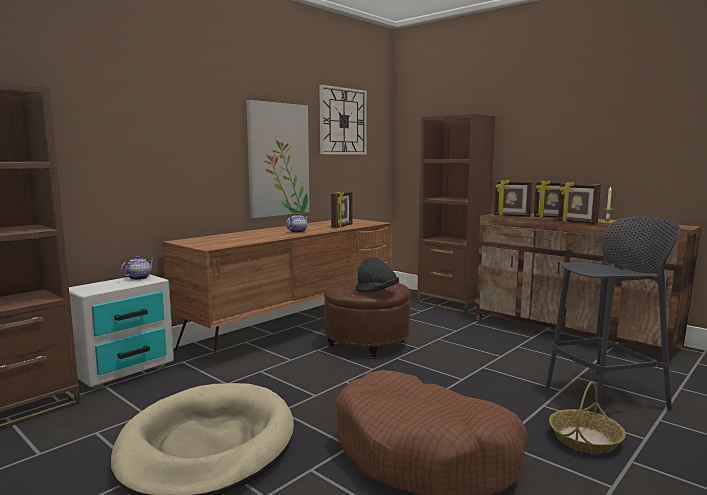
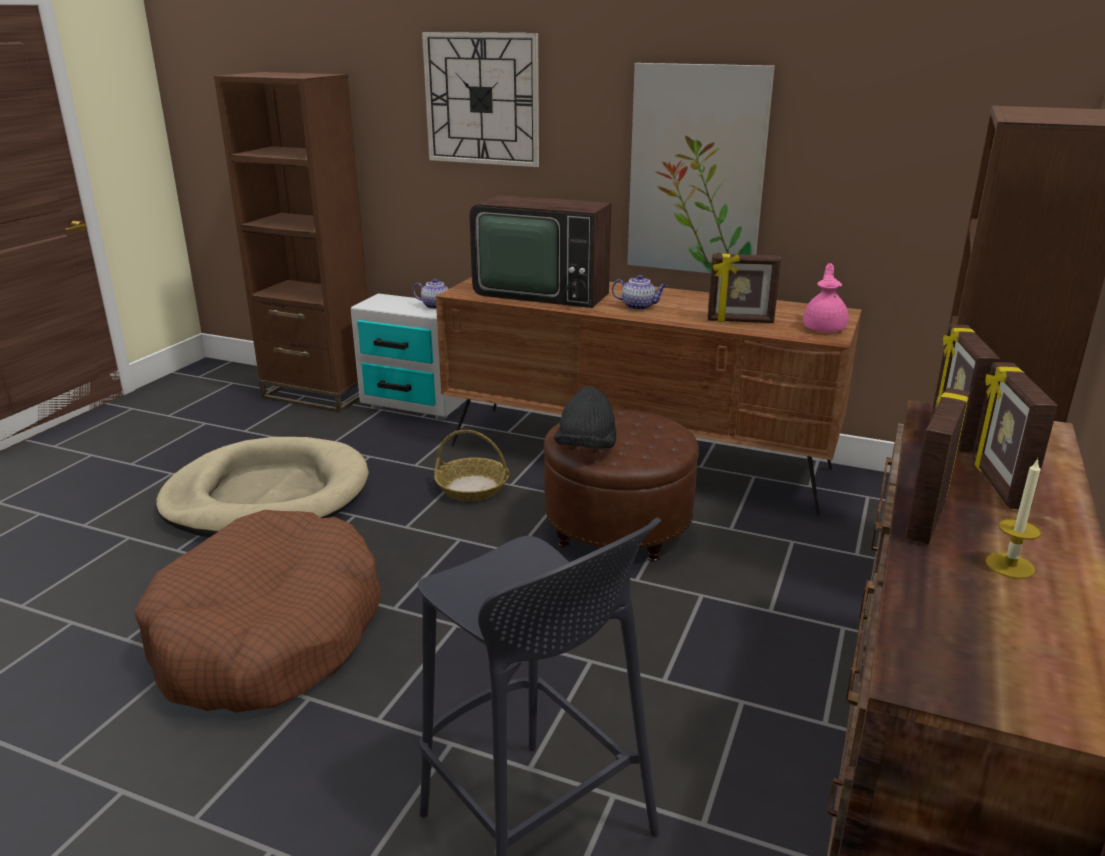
camera: 70 degrees right, 15 degrees up
wall clock [319,85,367,154] -> wall clock moved to [422,32,539,167]
basket [549,381,626,454] -> basket moved to [434,430,509,501]
none -> television [469,195,611,308]
none -> pink teapot [803,263,848,332]

